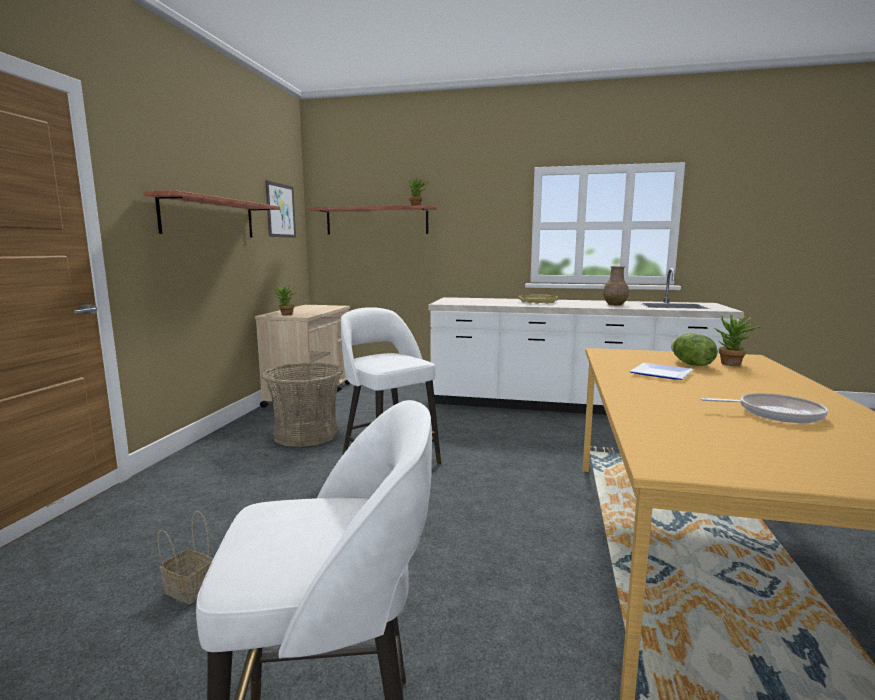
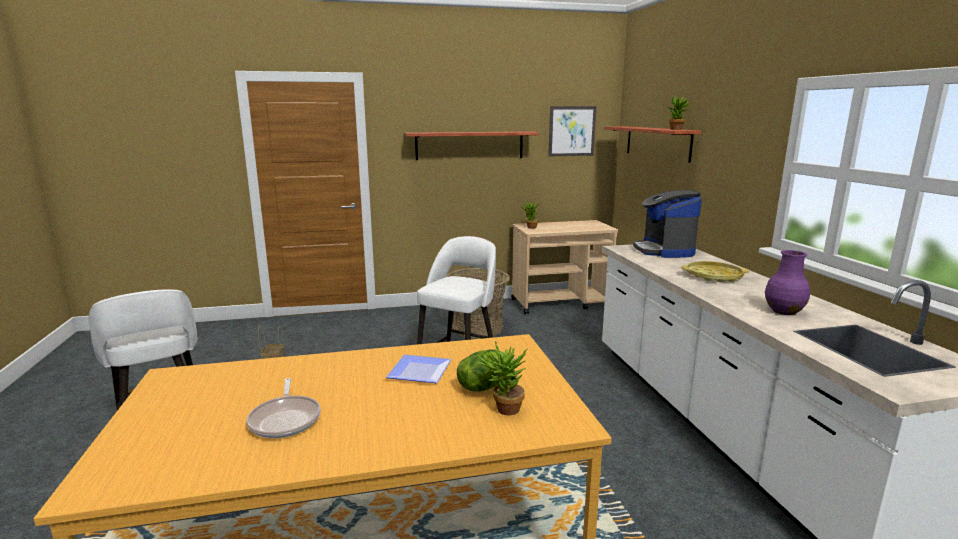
camera: 65 degrees right, 5 degrees up
brown vase [603,266,629,305] -> purple vase [765,250,810,315]
none -> coffee machine [633,190,702,258]

